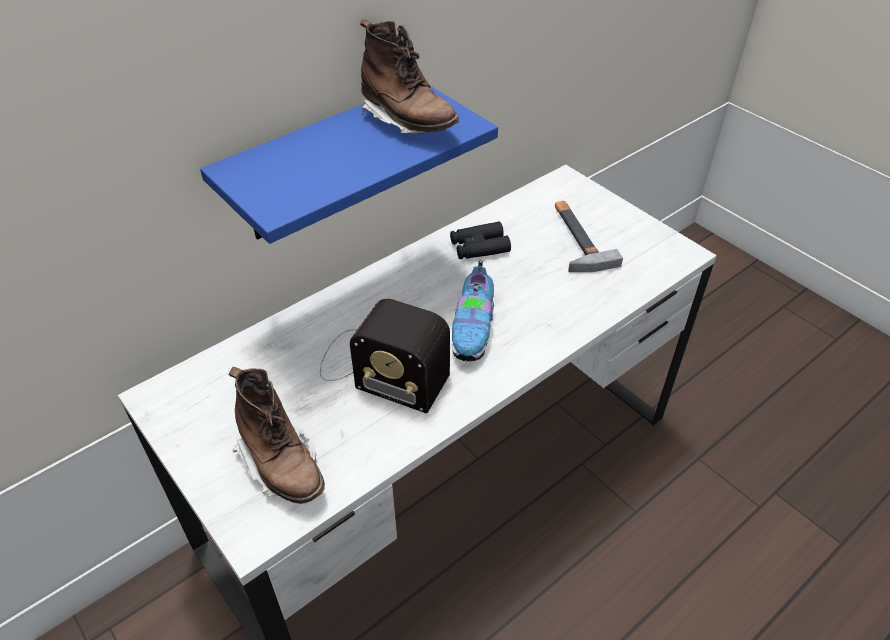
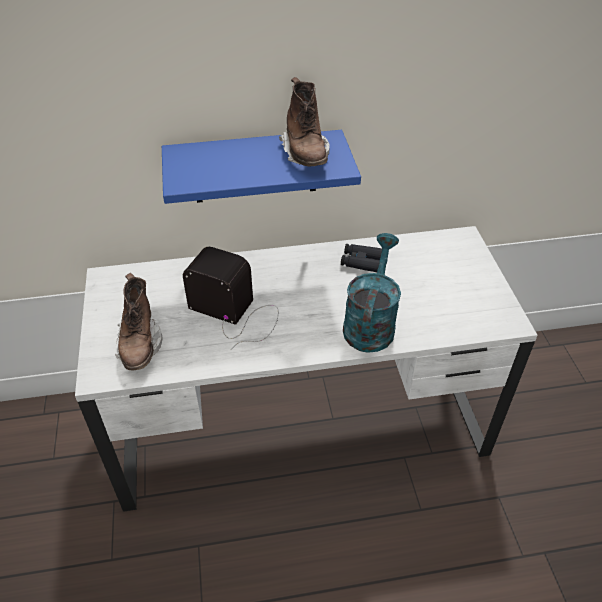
camera: 30 degrees right, 0 degrees up
radio [320,298,450,413] -> radio turned 150 degrees clockwise [183,247,279,350]
shoe [452,261,494,361] -> none
hammer [555,201,623,272] -> none
none -> turquoise watering can [343,233,401,353]

